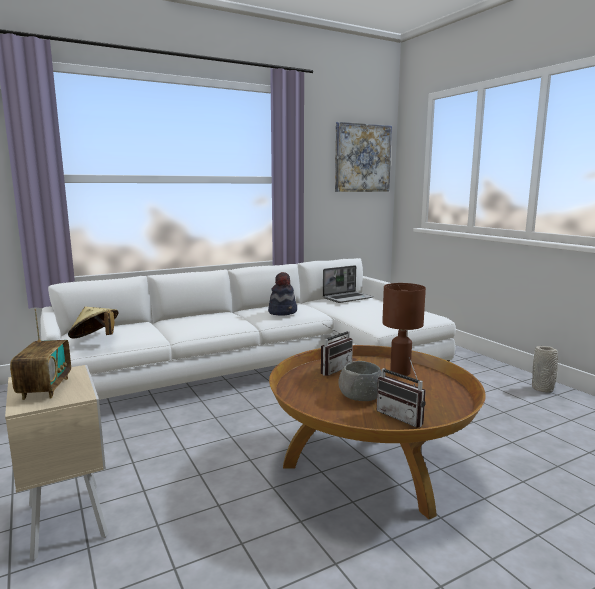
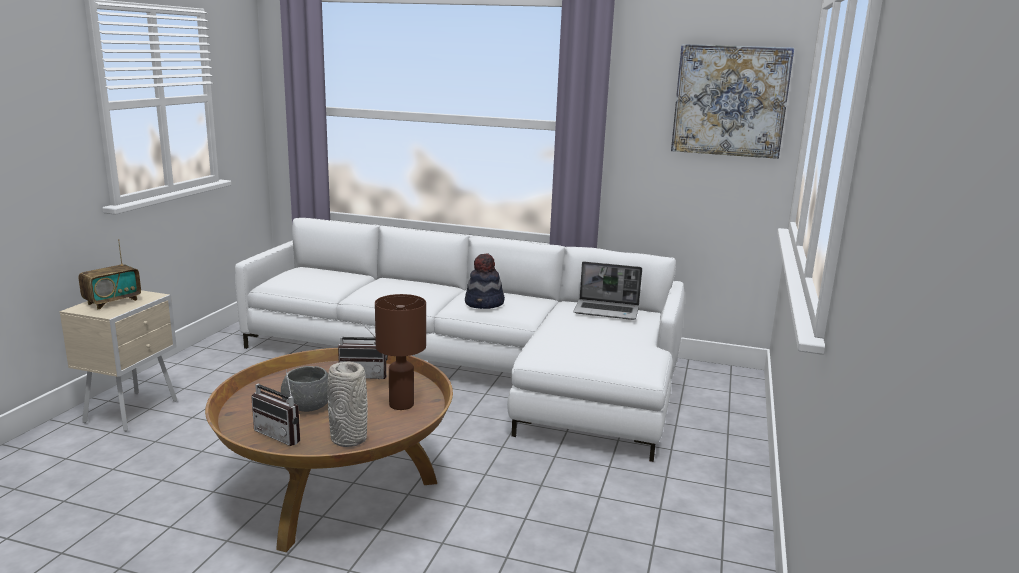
camera: 45 degrees right, 5 degrees up
beige hat [68,307,119,339] -> none
radio [377,357,426,427] -> radio turned 60 degrees counterclockwise [251,369,300,446]
grey vase [532,346,558,393] -> grey vase moved to [327,362,368,447]

